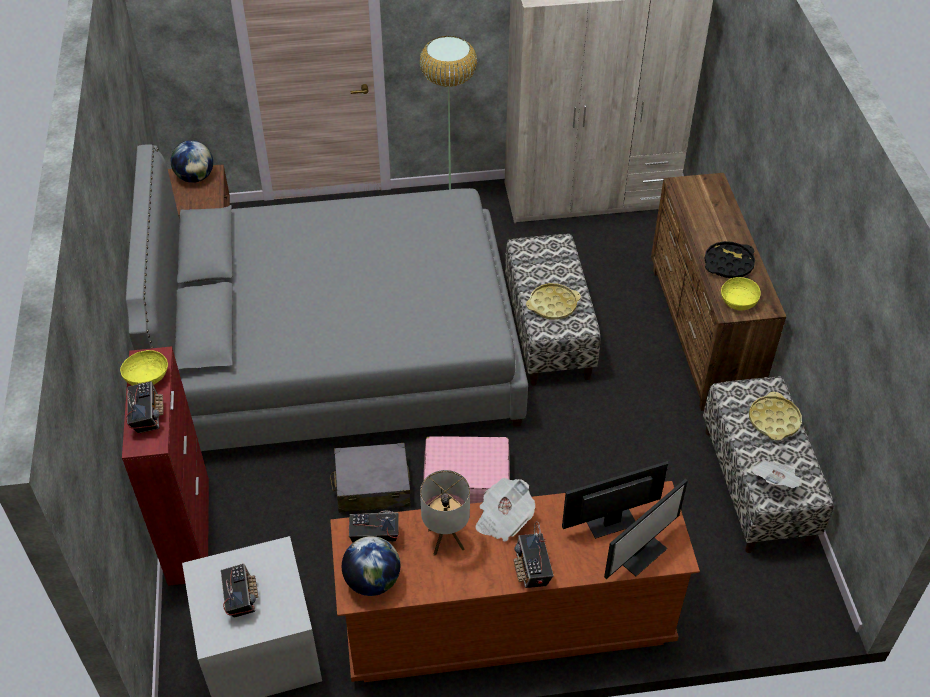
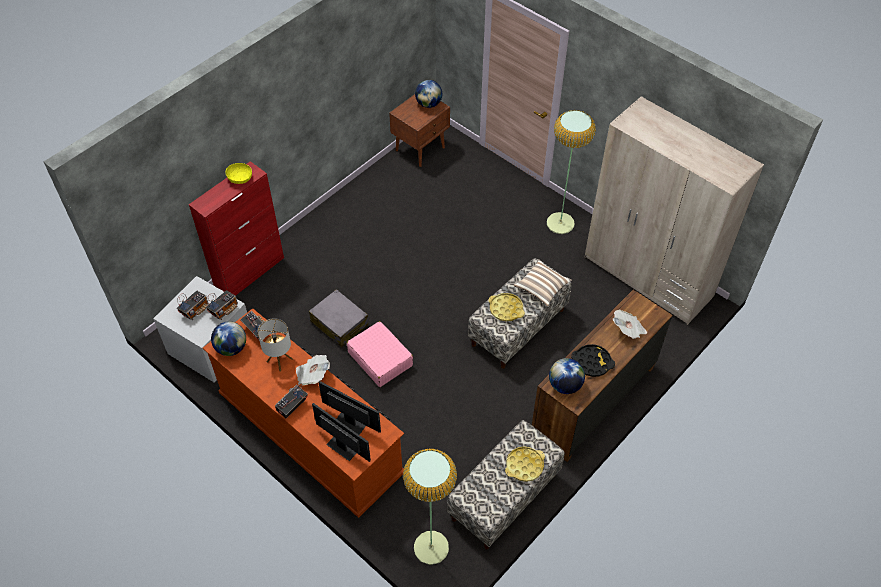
camera: 50 degrees right, 5 degrees up
grey bed [126,144,528,451] -> none
radio [126,381,164,433] -> radio moved to [206,290,238,320]
monitor [604,479,688,579] -> monitor turned 150 degrees counterclockwise [312,403,371,462]
yellow bowl [721,277,761,311] -> globe [549,358,585,394]
newspaper [751,459,802,488] -> newspaper moved to [613,310,647,339]
none -> floor lamp [403,449,457,565]
none -> pillow [514,260,572,306]

